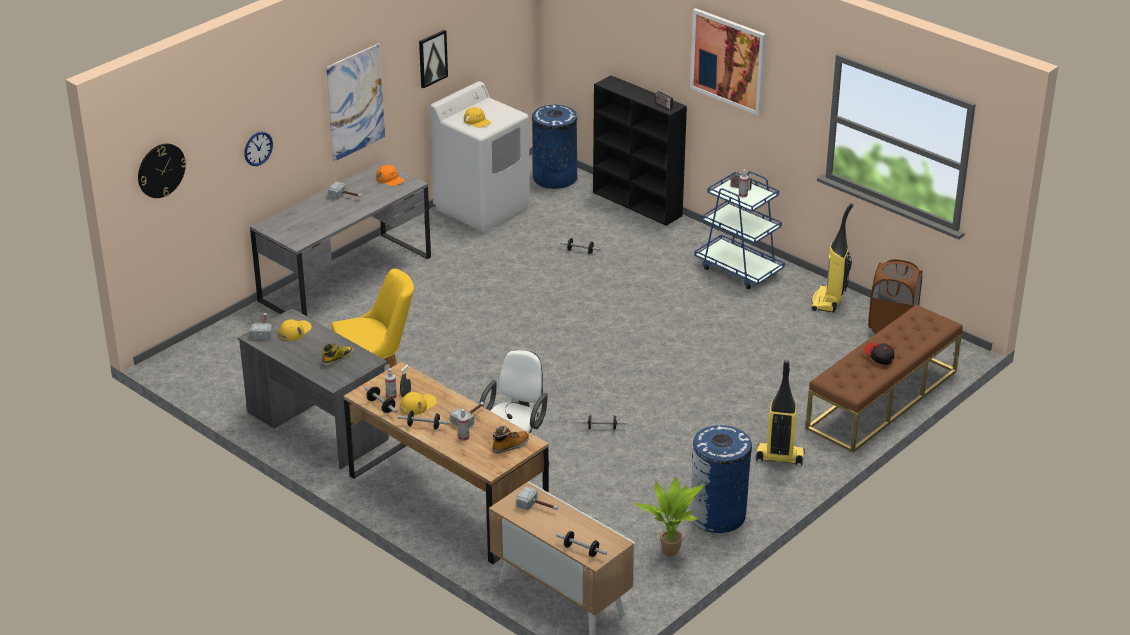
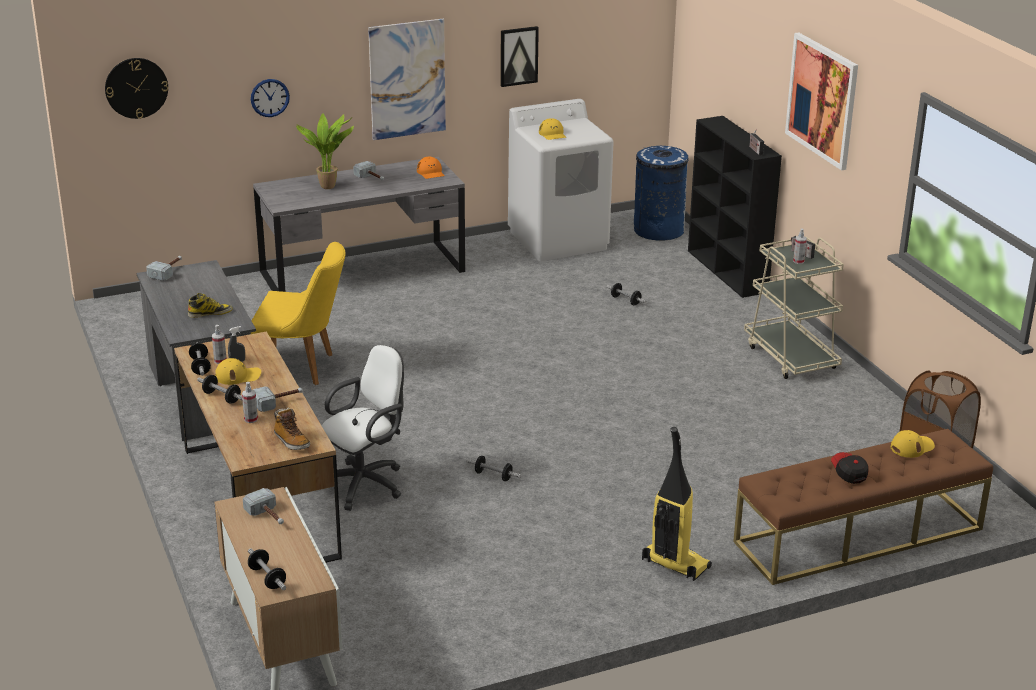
camera: 25 degrees right, 5 degrees down
yellow cap [279,319,312,341] -> yellow cap moved to [891,430,935,458]
boot [492,425,529,453] -> boot turned 60 degrees clockwise [274,407,310,450]
potted plant [635,477,704,557] -> potted plant moved to [296,113,354,189]
blue trash can [689,425,752,533] -> none
blue cart [694,171,785,289] -> beige cart [744,236,844,379]
vacuum cleaner [811,203,854,312] -> none

